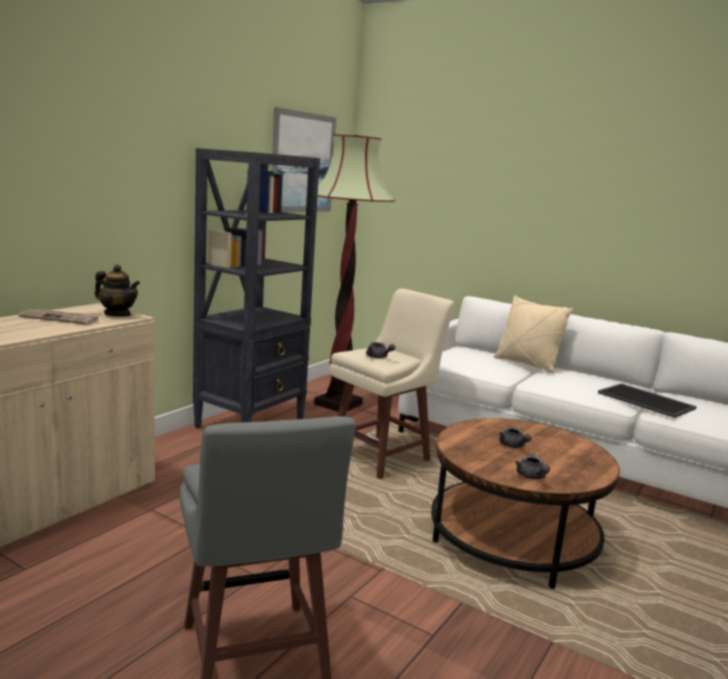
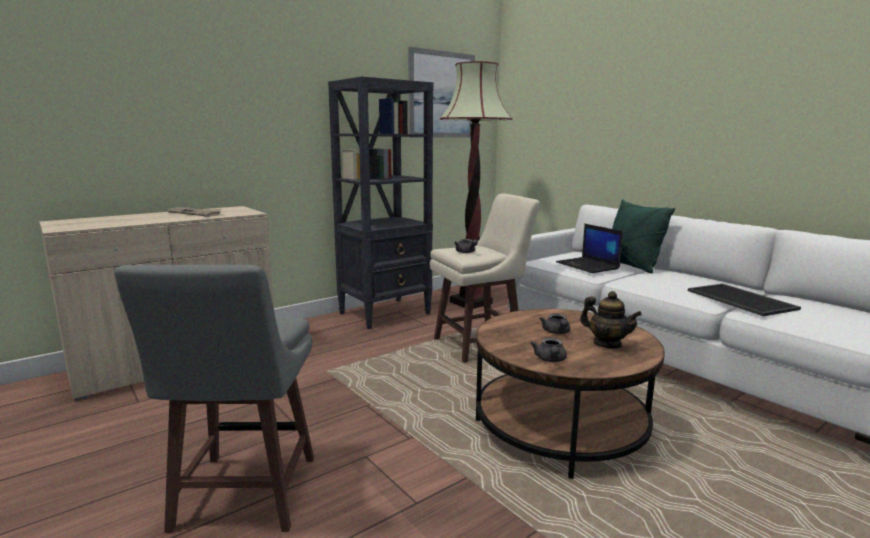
camera: 20 degrees right, 0 degrees up
teapot [95,264,140,316] -> teapot moved to [580,291,642,349]
beige pillow [493,295,573,373] -> green pillow [612,200,675,274]
none -> laptop [556,224,623,273]

